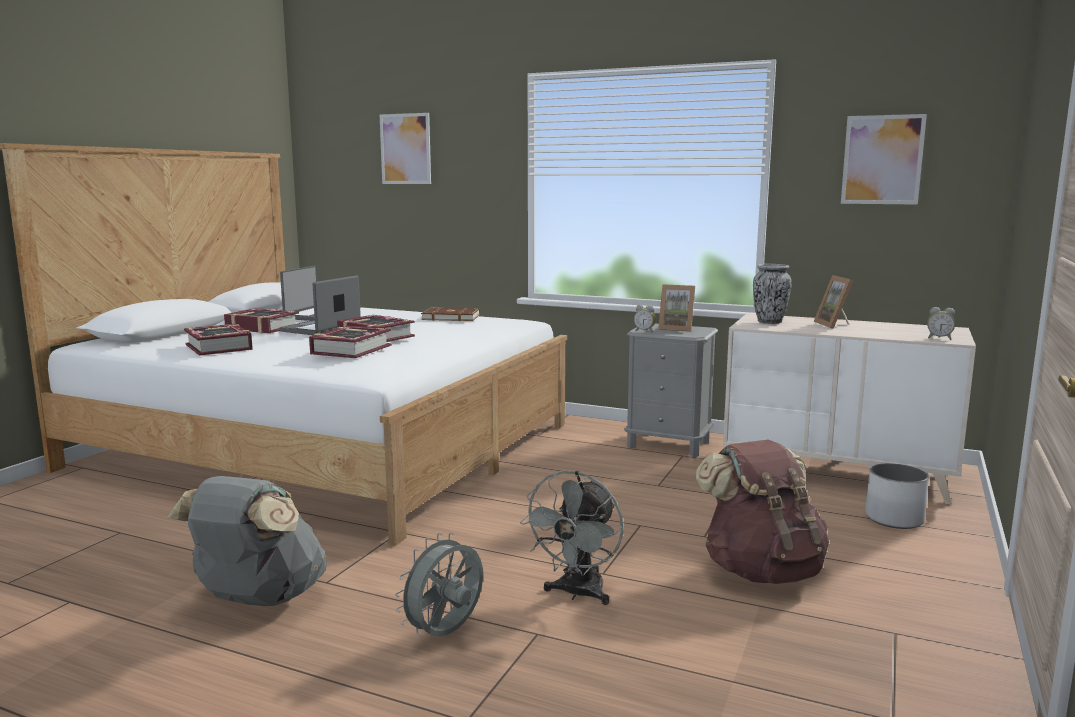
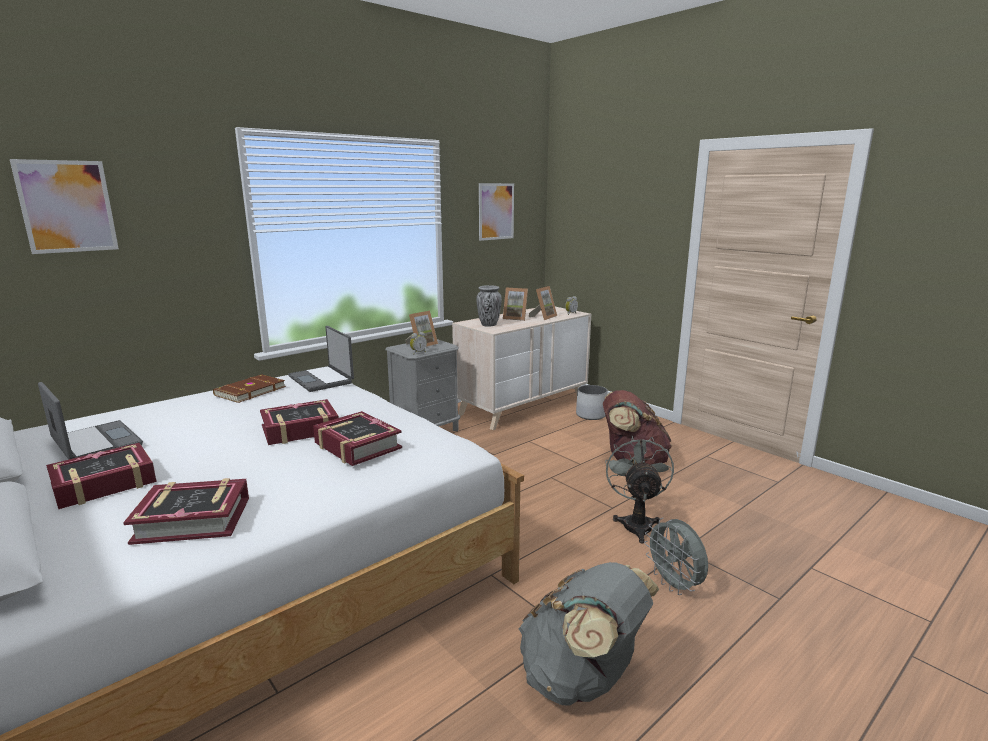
camera: 65 degrees left, 5 degrees up
laptop [280,276,361,335] -> laptop moved to [288,326,354,392]
grey fan [520,471,624,605] -> grey fan turned 135 degrees counterclockwise [605,435,674,544]
none -> picture frame [529,286,557,320]

